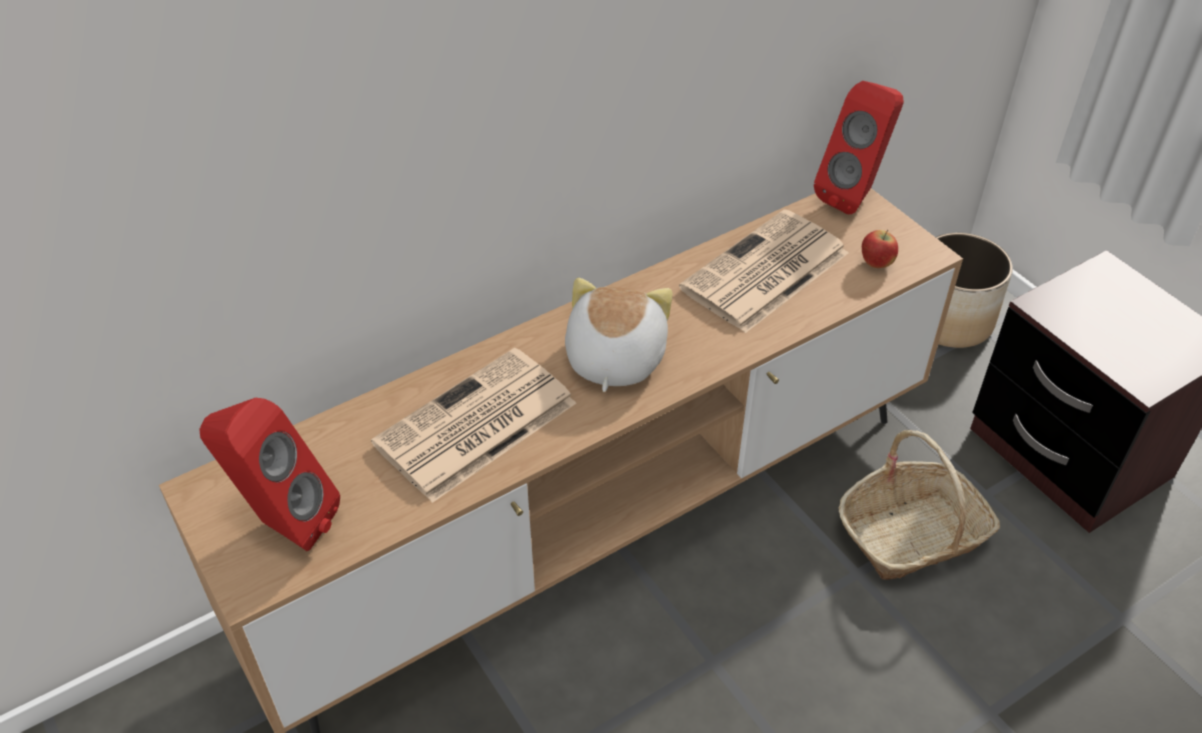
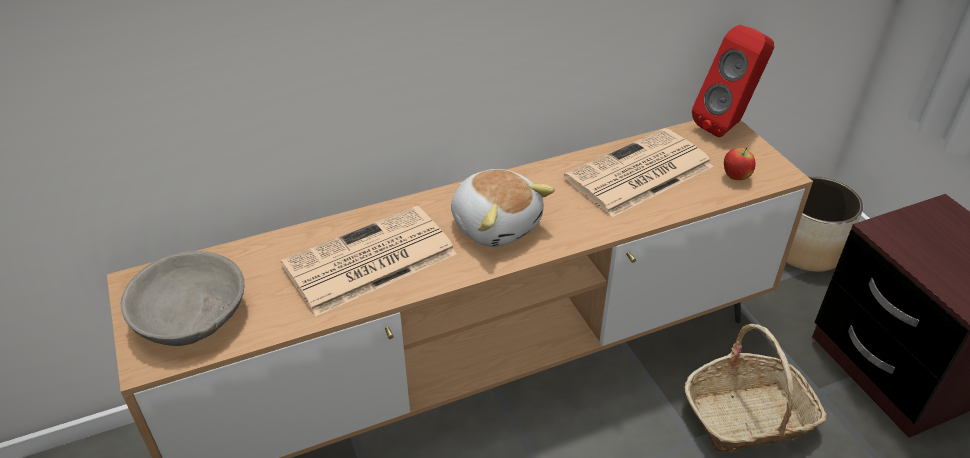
camera: 10 degrees right, 5 degrees down
red speaker [199,398,340,551] -> grey bowl [121,251,245,346]
plush toy [565,278,673,392] -> plush toy turned 120 degrees clockwise [451,169,555,247]

